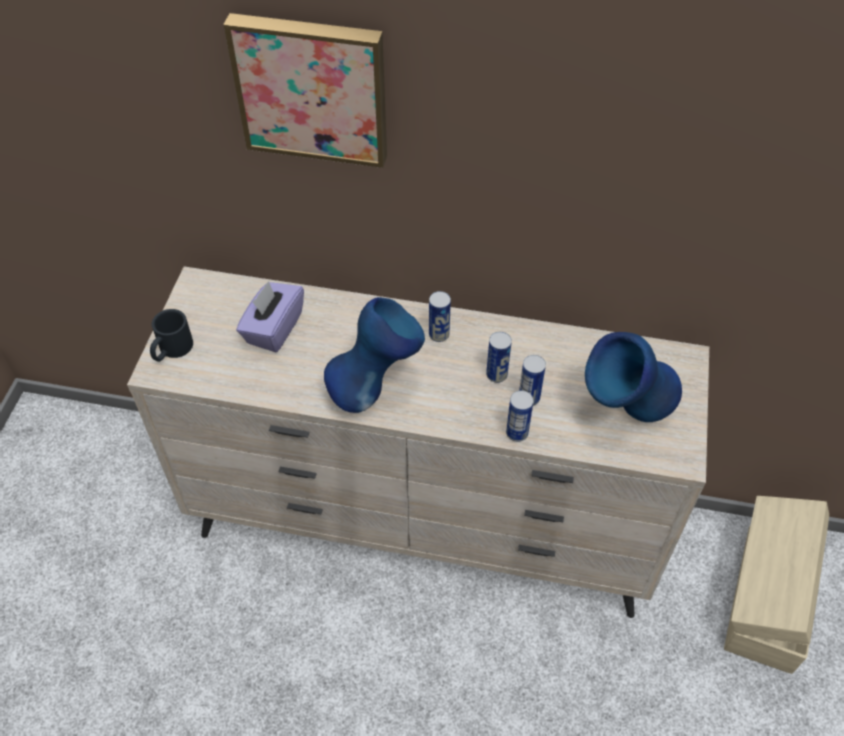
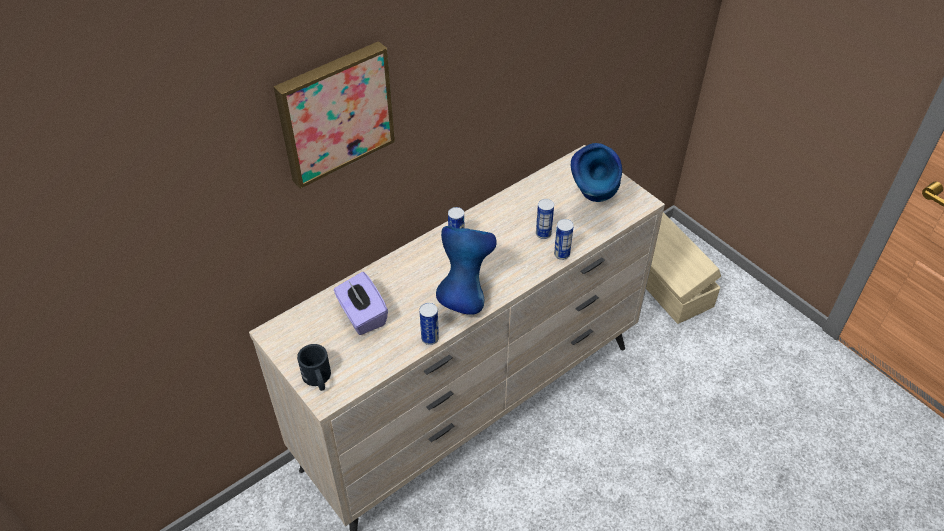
camera: 50 degrees left, 5 degrees down
can [486,332,512,383] -> can moved to [419,303,439,345]

